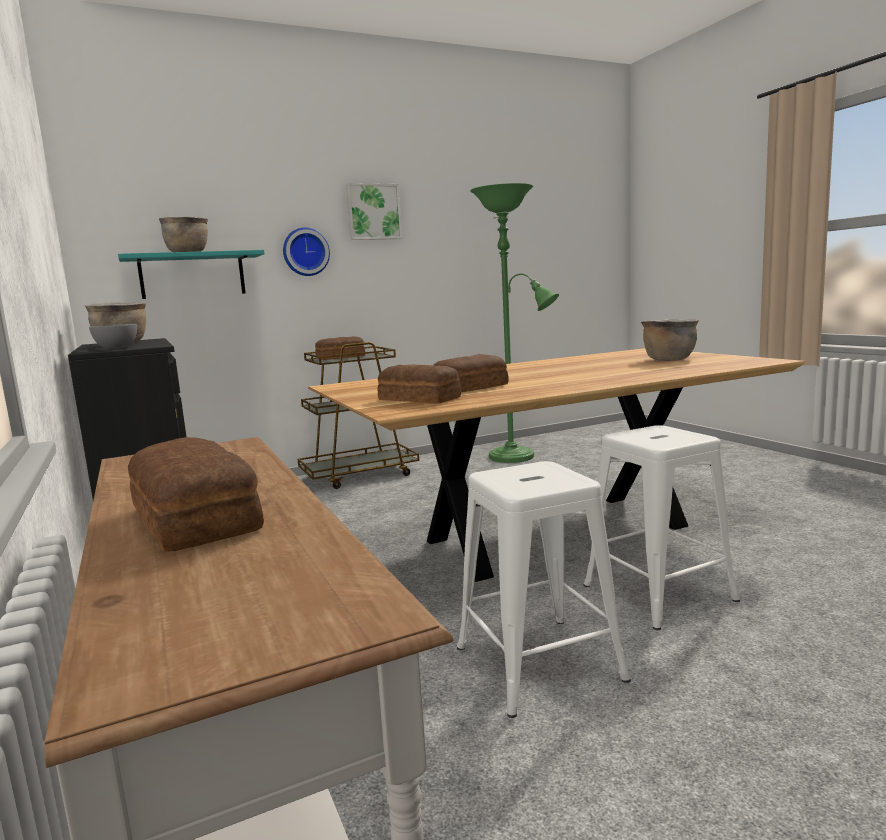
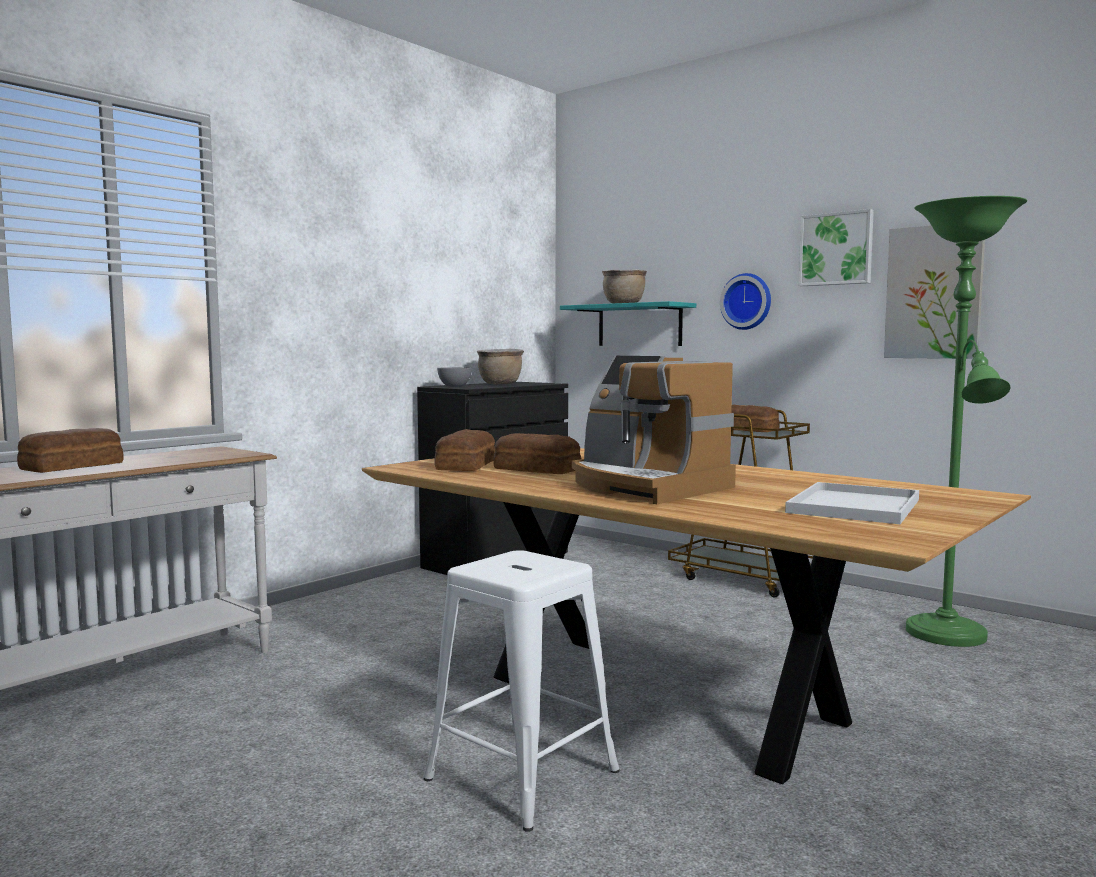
camera: 65 degrees right, 5 degrees down
white stool [457,461,631,718] -> none
brown cooking pot [641,319,699,361] -> white tray [785,482,919,524]
none -> coffee machine [572,356,736,504]
none -> picture [884,225,985,359]

